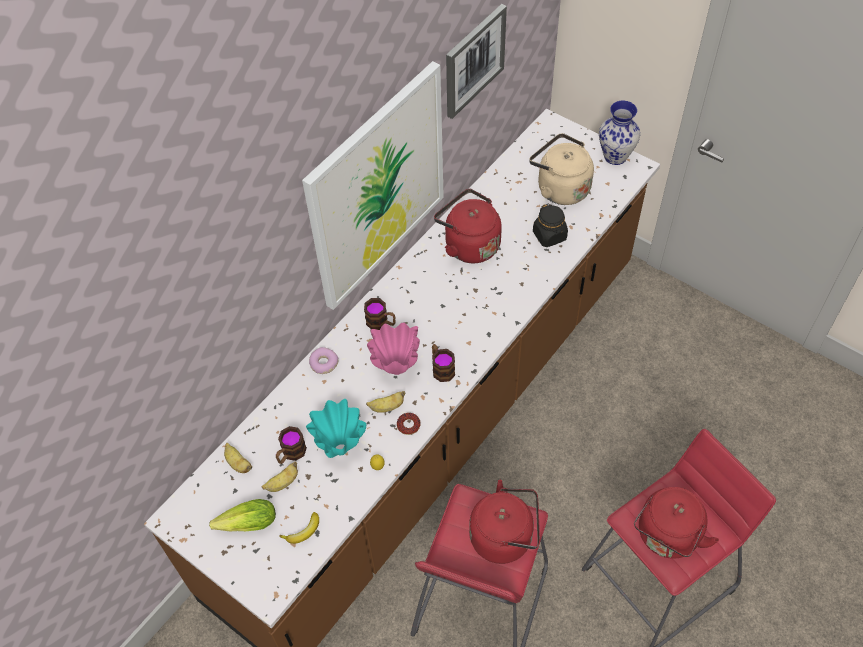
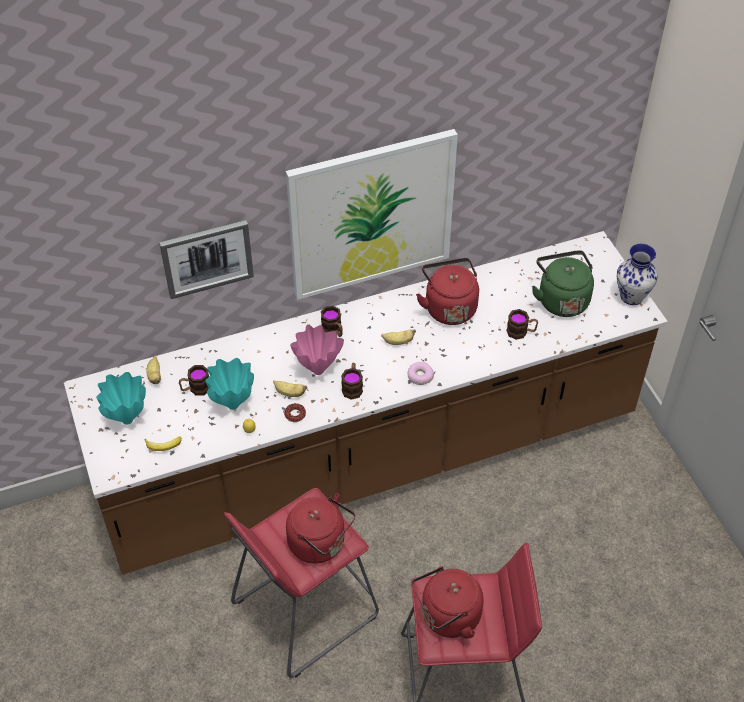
camera: 30 degrees right, 5 degrees down
lettuce [209,499,276,531] -> turquoise vase [96,372,146,424]
banana [262,461,298,492] -> banana moved to [381,329,416,345]
donut [309,347,338,374] -> donut moved to [408,362,434,385]
picture [446,4,507,119] -> picture moved to [159,220,254,299]
beige kettle [529,133,594,205] -> green kettle [532,250,594,317]
black jar [533,203,568,247] -> mug [506,309,538,340]

